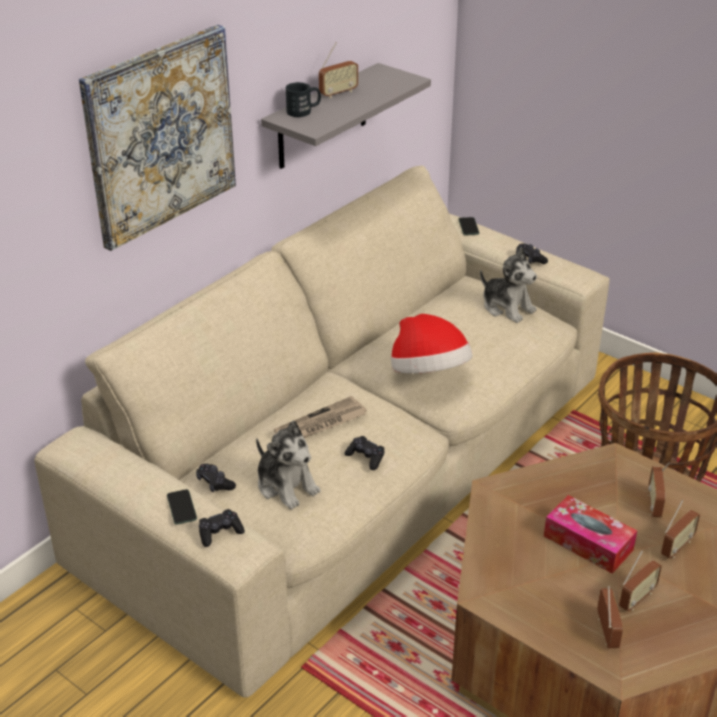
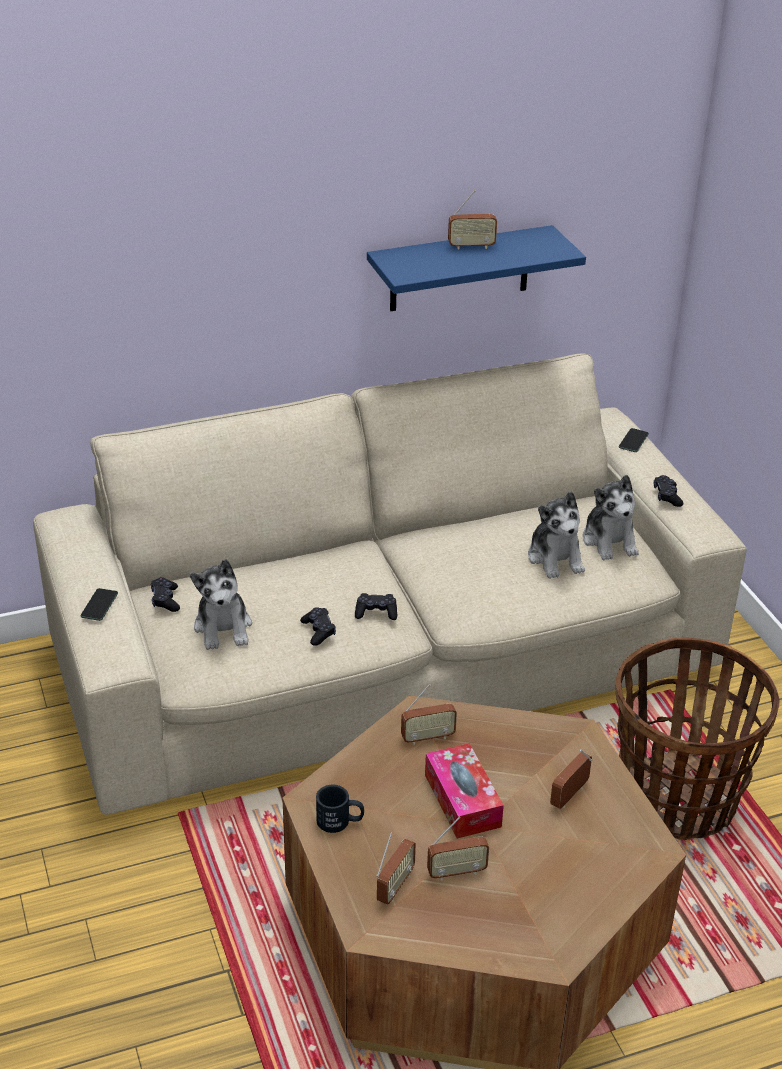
camera: 30 degrees right, 0 degrees up
picture [79,25,236,251] -> none
black game controller [199,509,245,547] -> black game controller moved to [355,593,397,620]
grey shelf [261,63,431,169] -> blue shelf [367,225,586,311]
newspaper [274,396,367,438] -> none
black mug [286,82,321,117] -> black mug moved to [316,785,364,833]
hat [391,314,472,374] -> none
radio [661,500,700,558] -> radio moved to [401,684,457,745]
none -> plush toy [528,491,585,579]

